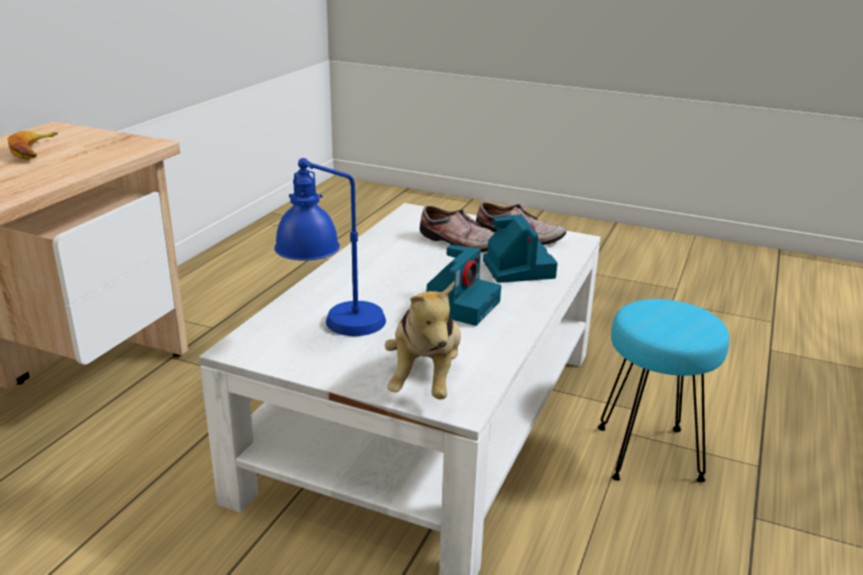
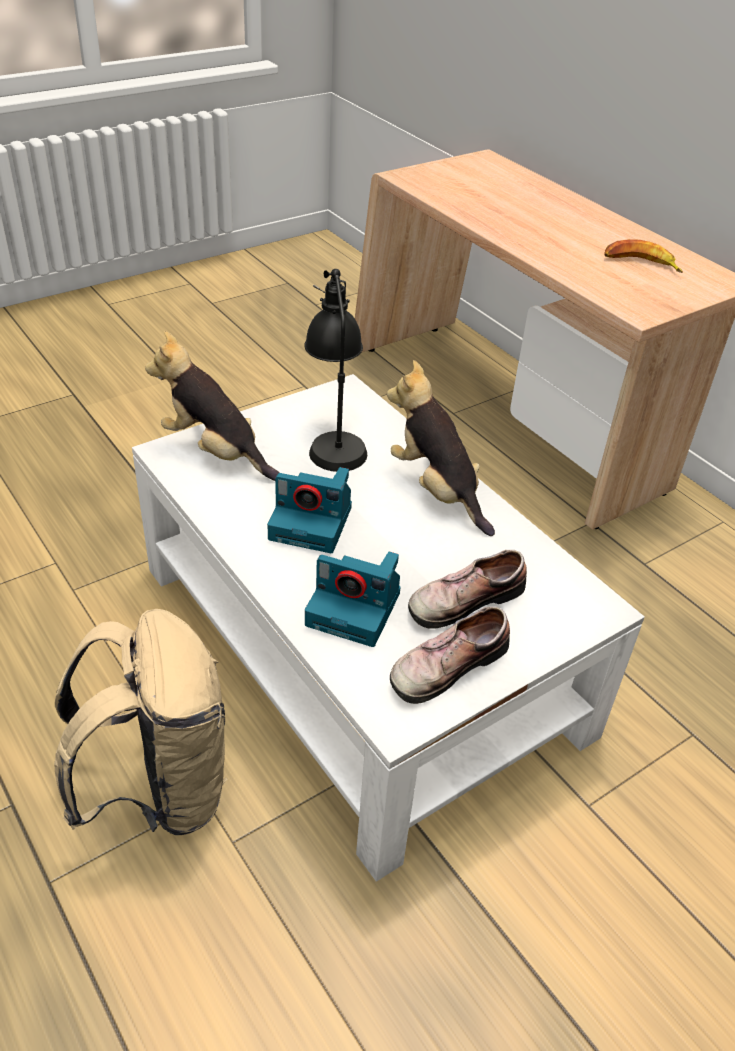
camera: 120 degrees right, 15 degrees up
blue table lamp [274,158,386,336] -> black table lamp [304,269,367,472]
camera [426,245,501,326] -> camera turned 45 degrees counterclockwise [267,467,352,553]
turquoise stool [598,299,729,482] -> beige backpack [54,609,227,835]
none -> plush toy [387,360,495,536]

